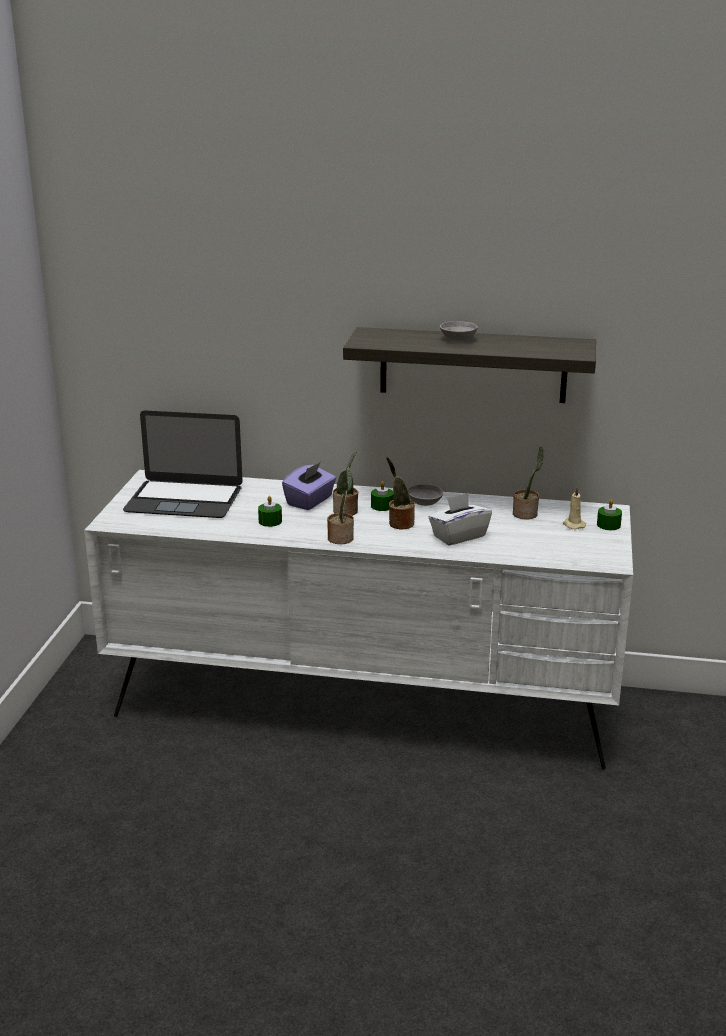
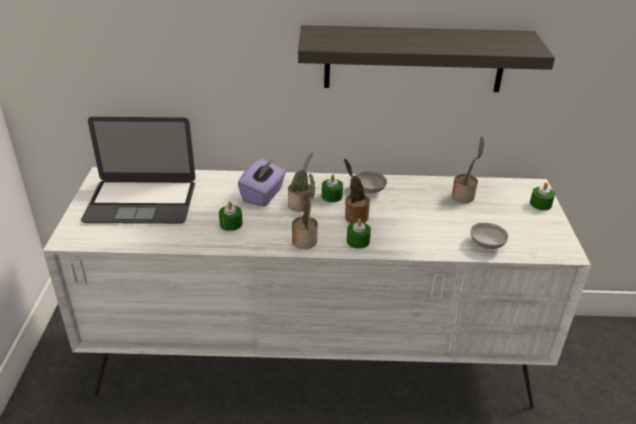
camera: 10 degrees left, 10 degrees up
white tissue box [428,493,492,545] -> none
grey bowl [440,321,478,341] -> grey bowl moved to [470,223,508,249]
beige candle [563,487,586,529] -> none
none -> green candle [347,218,371,249]

